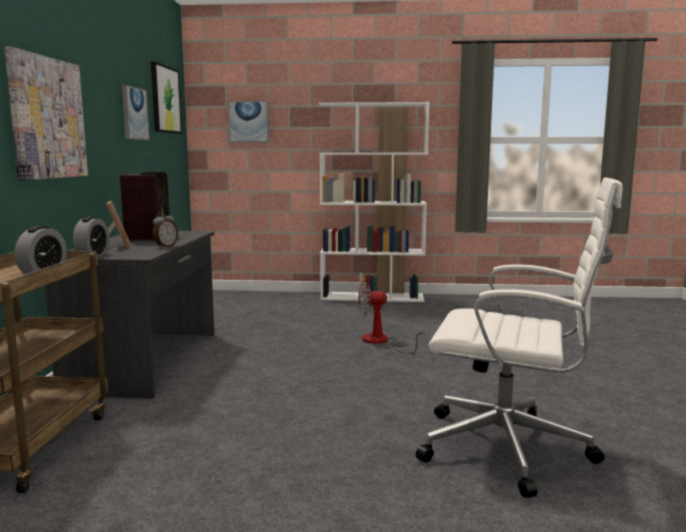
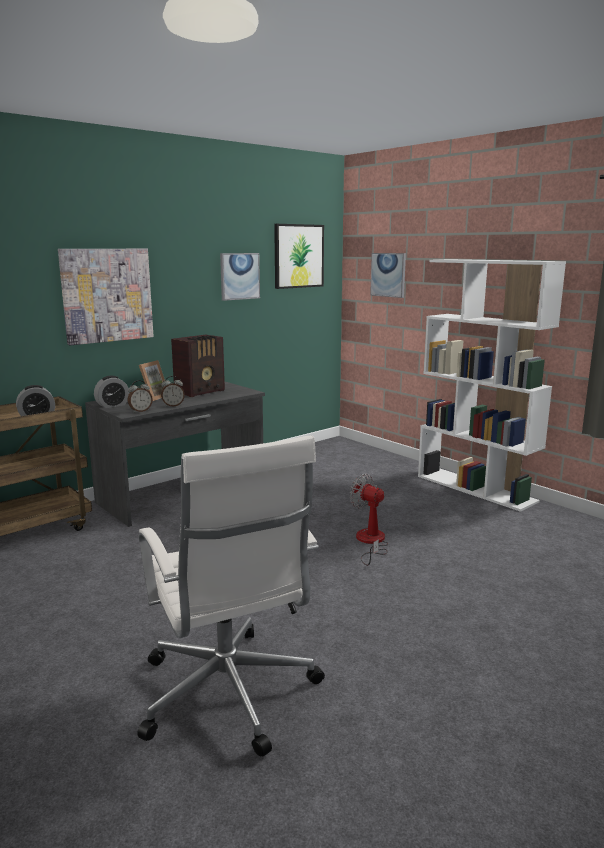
camera: 45 degrees right, 5 degrees up
none -> alarm clock [128,380,153,413]

